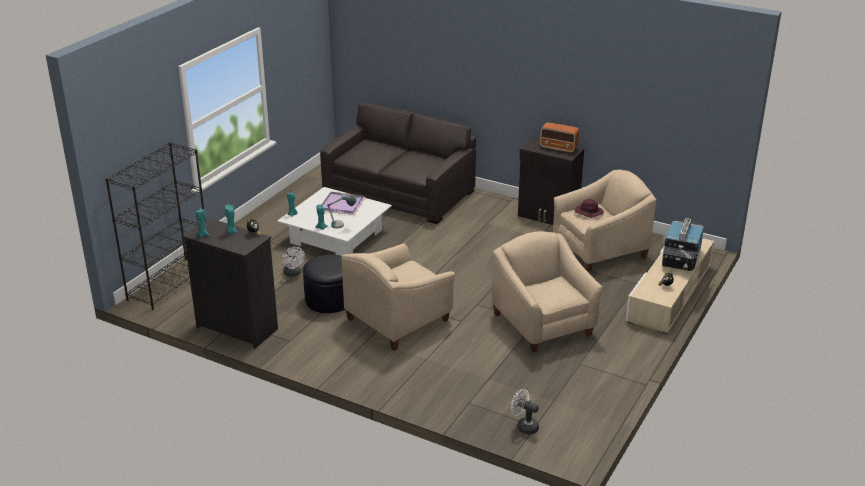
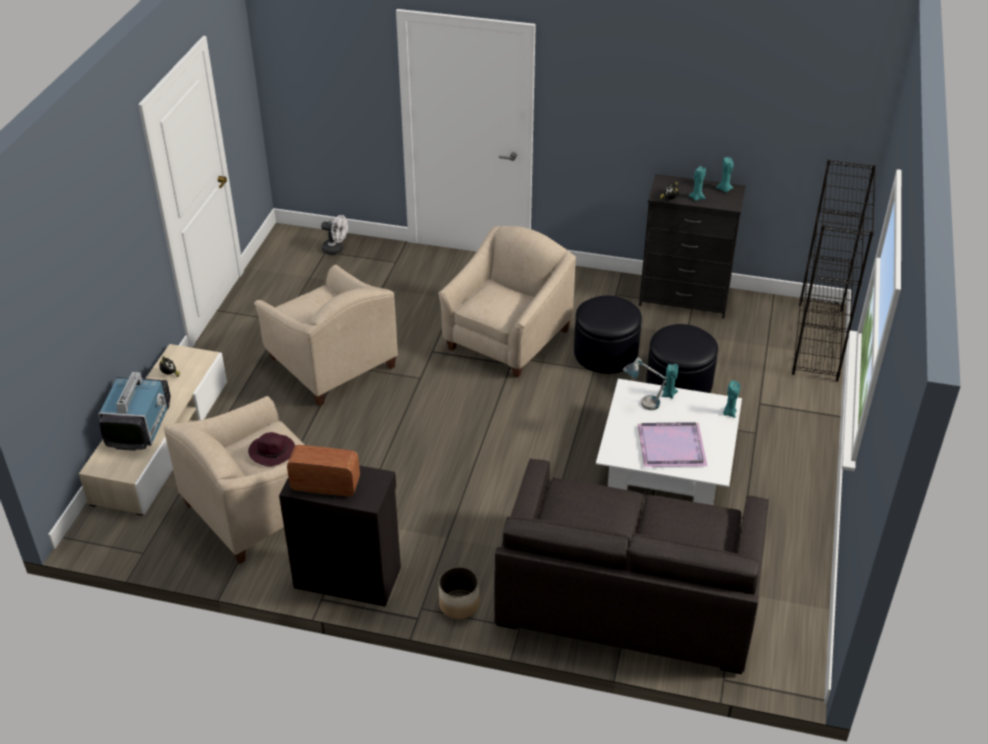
camera: 165 degrees right, 10 degrees up
white fan [282,247,305,277] -> black ottoman [646,324,718,393]
none -> planter [439,567,480,619]

